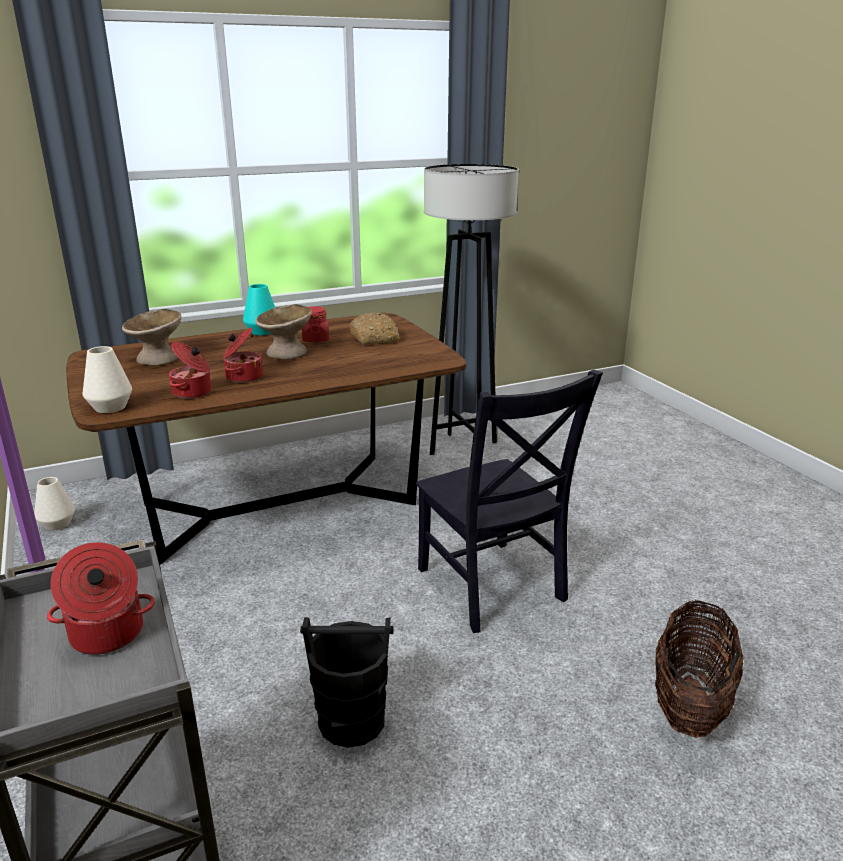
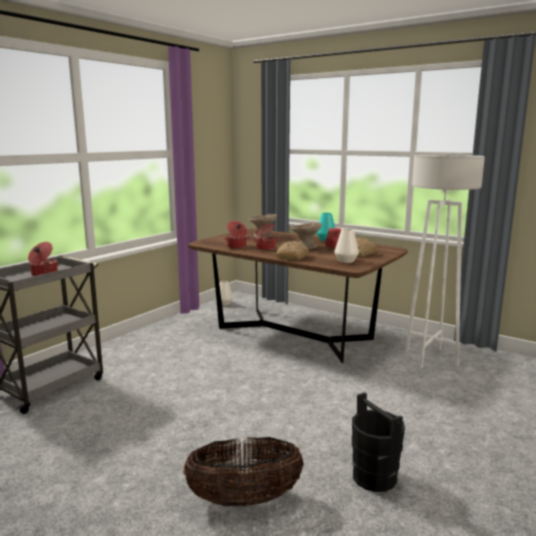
camera: 60 degrees right, 10 degrees down
white vase [83,346,132,413] -> white vase moved to [334,229,359,263]
black bucket [300,617,394,748] -> black bucket moved to [352,392,405,492]
black chair [416,370,603,633] -> none
black floor lamp [424,164,519,455] -> white floor lamp [405,155,485,368]
none -> bread [276,241,309,260]

